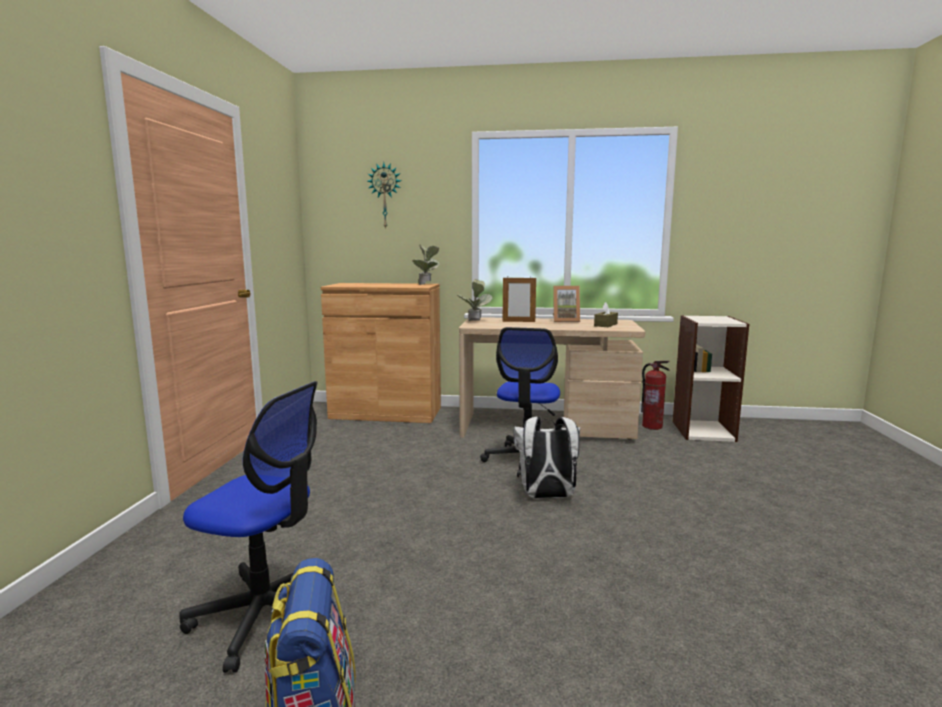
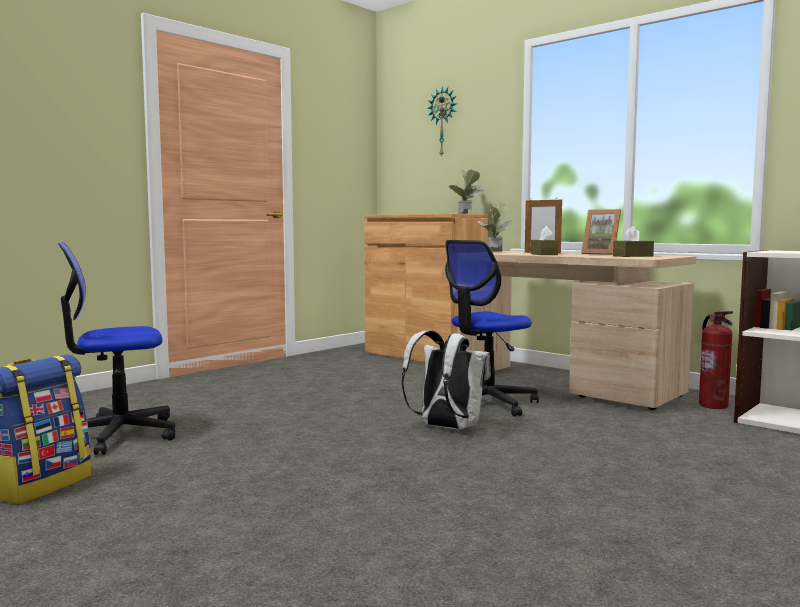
camera: 35 degrees right, 5 degrees down
office chair [179,381,318,673] -> office chair turned 105 degrees clockwise [58,242,175,455]
none -> brown tissue box [531,226,558,255]

